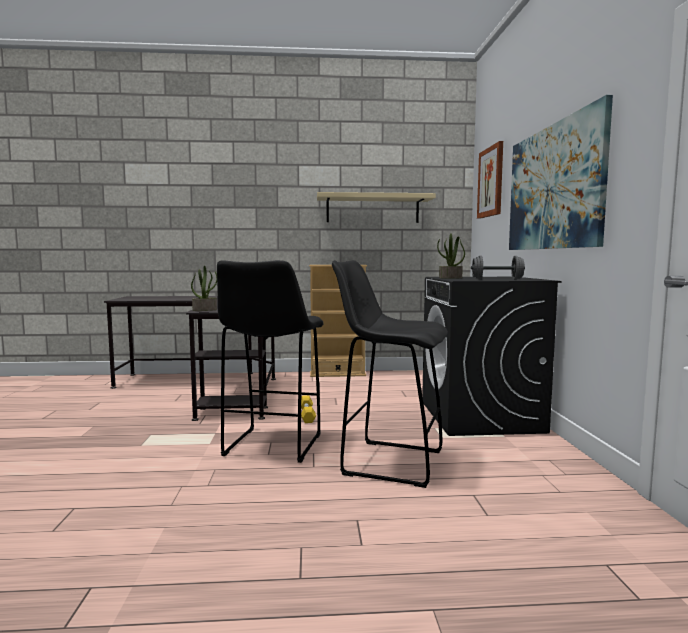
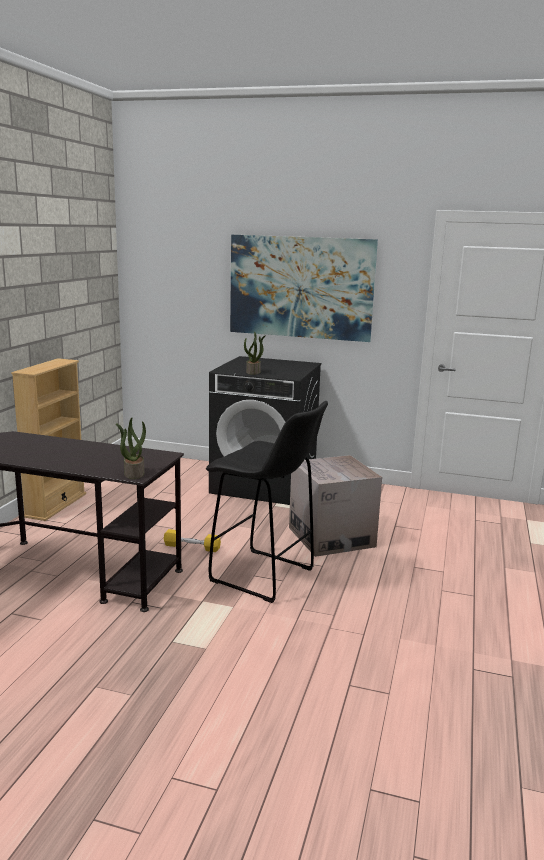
camera: 70 degrees left, 10 degrees up
beige shelf [317,192,436,223] -> none
black stool [332,260,448,488] -> cardboard box [289,455,382,557]
grey dumbbell [471,256,525,280] -> none
picture [477,141,503,219] -> none

